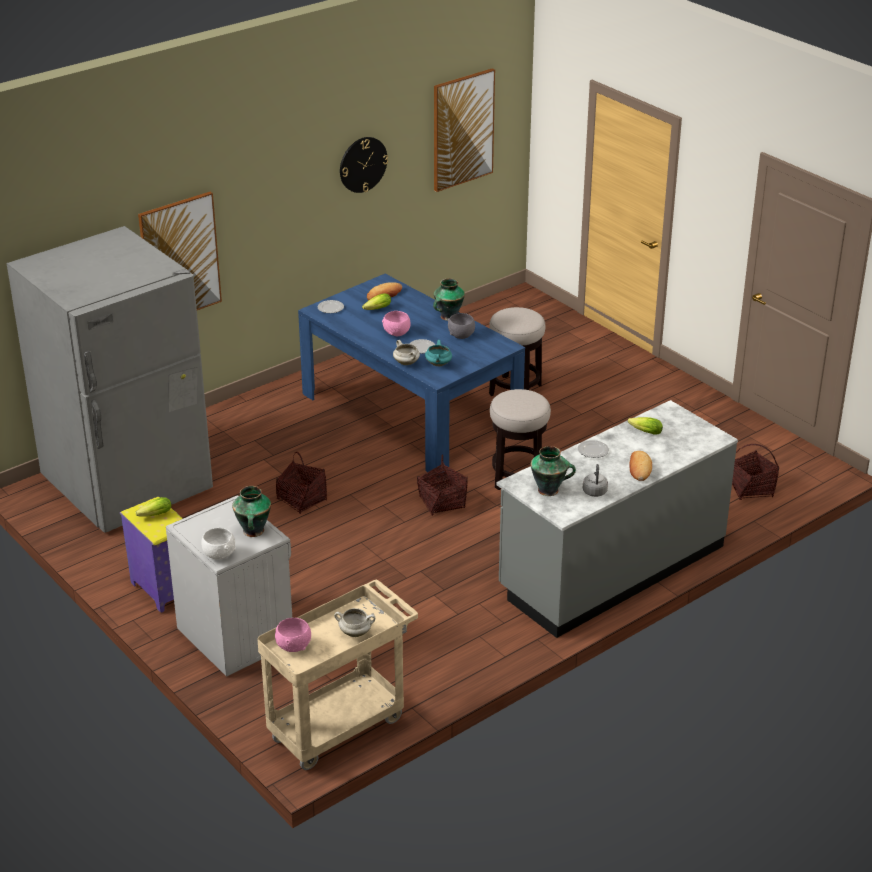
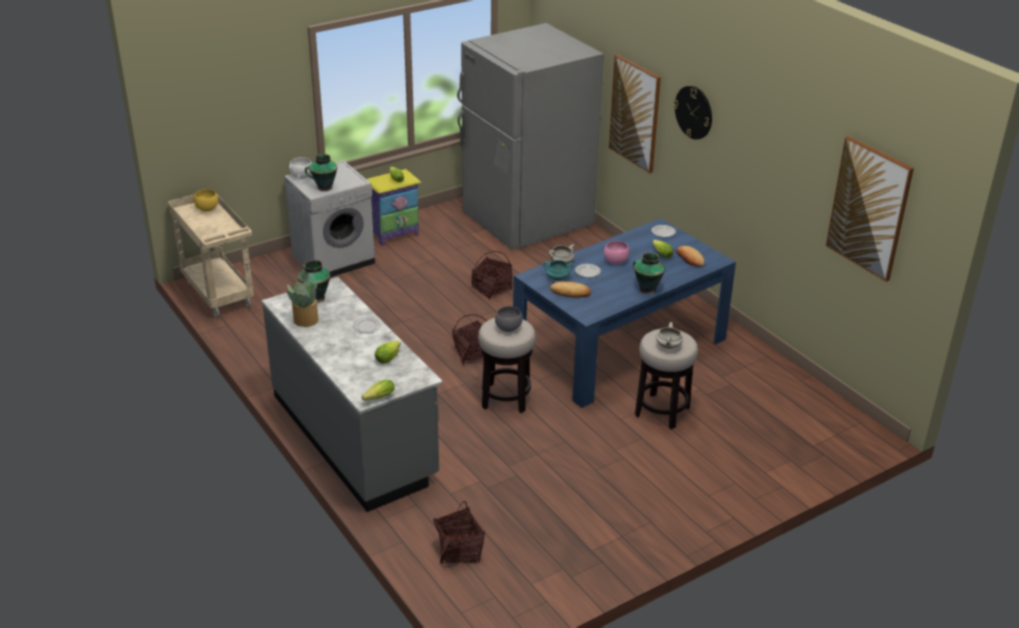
camera: 95 degrees right, 0 degrees up
pink bowl [275,618,311,652] -> yellow bowl [194,189,218,212]
white cooking pot [334,608,375,637] -> white cooking pot moved to [656,322,683,349]
wall clock [340,137,388,193] -> wall clock moved to [674,86,712,140]
grey bowl [447,313,475,339] -> grey bowl moved to [495,306,523,332]
grey kettle [583,464,608,497] -> potted plant [287,281,318,327]
bread [629,451,652,481] -> bread moved to [550,281,591,298]
none -> lettuce [361,380,395,400]

